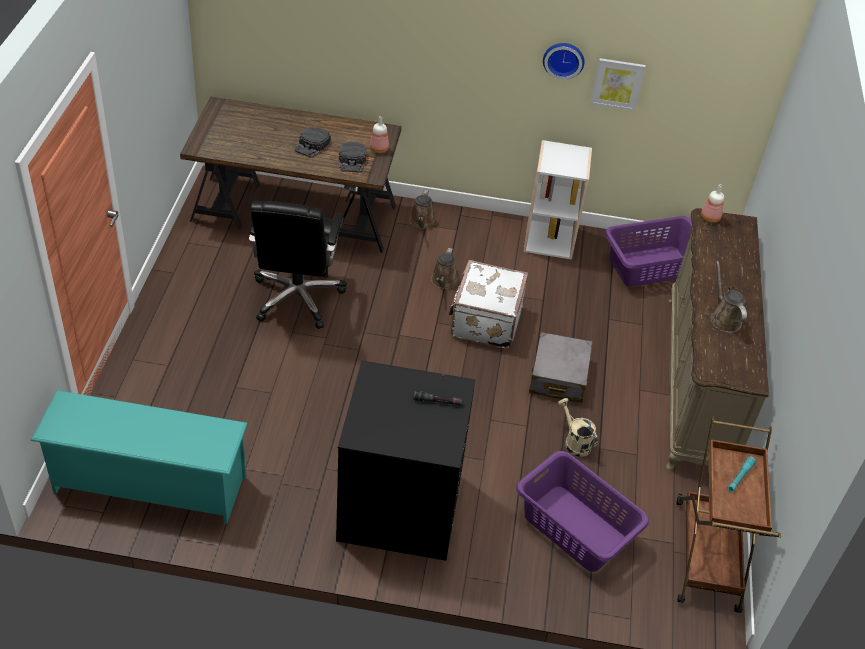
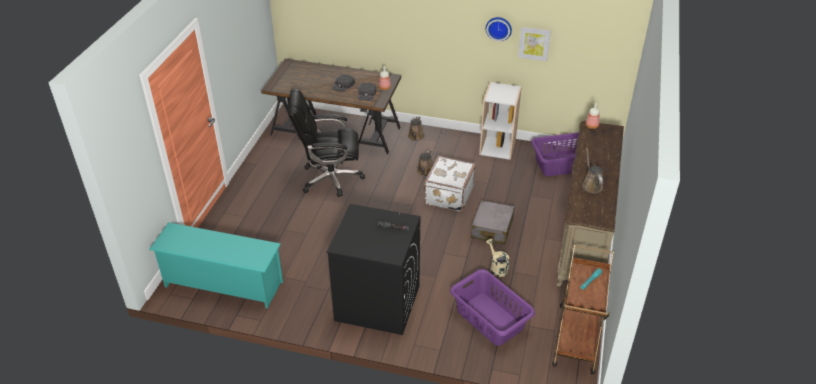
camera: 10 degrees right, 5 degrees down
black office chair [249,201,347,329] -> black office chair turned 75 degrees clockwise [288,89,365,197]

